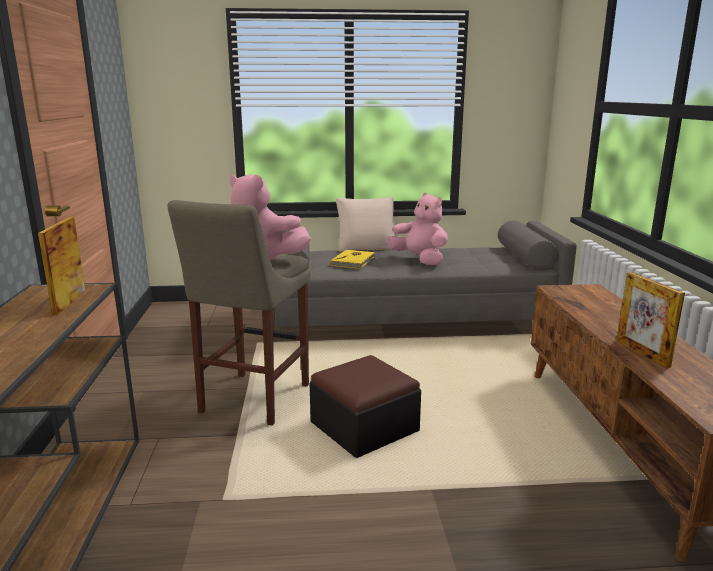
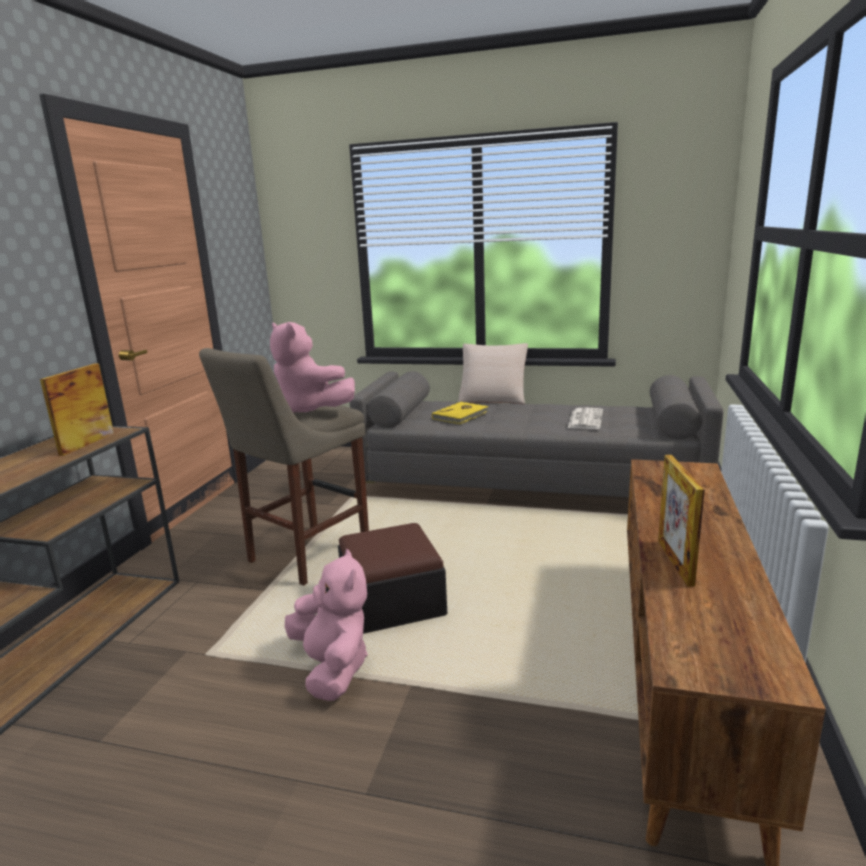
camera: 20 degrees right, 0 degrees up
pink plush toy [387,192,448,265] -> pink plush toy moved to [285,549,368,701]
none -> newspaper [568,408,603,429]

